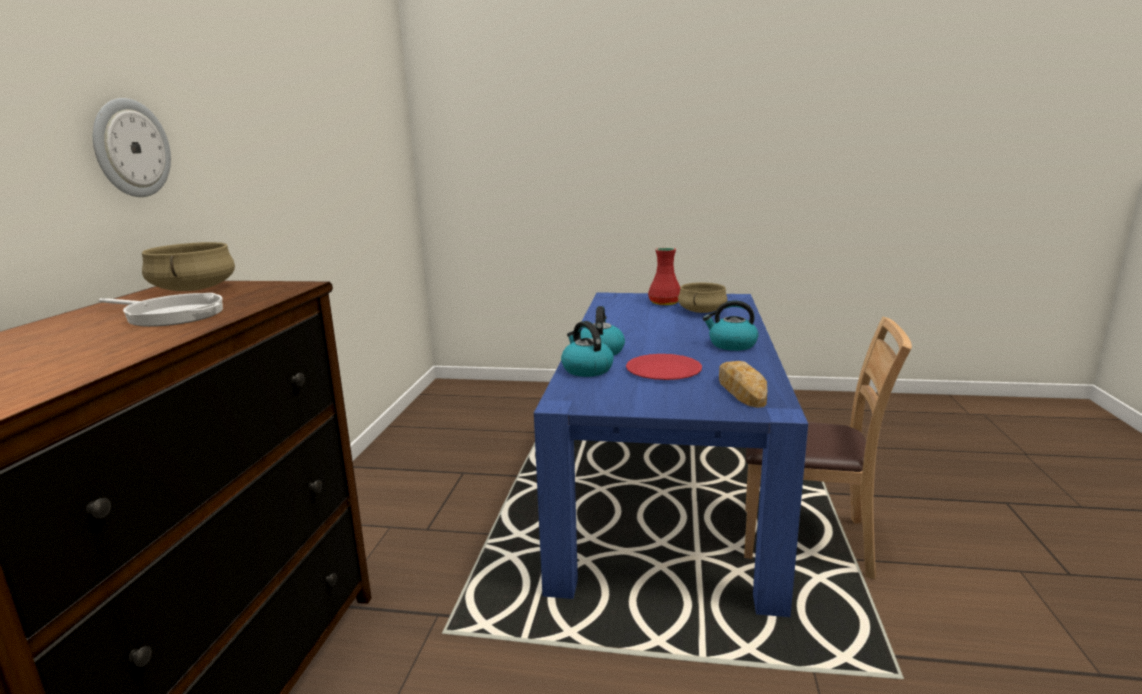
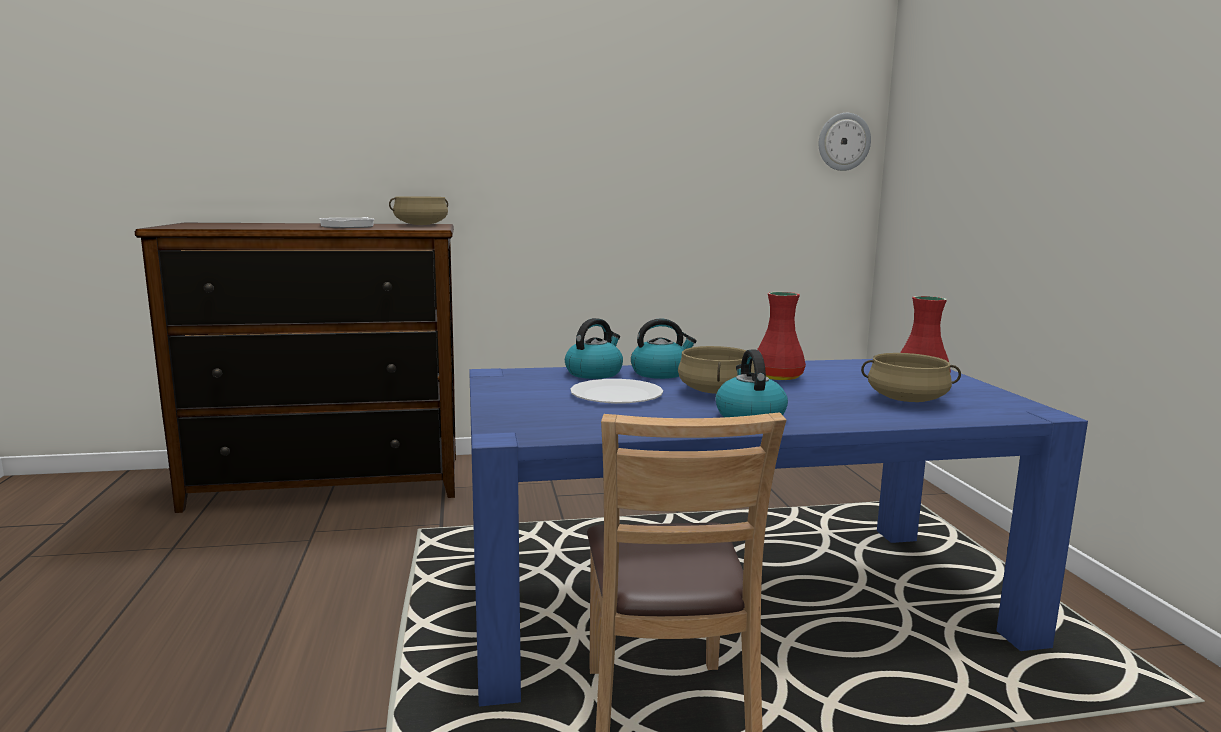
camera: 70 degrees right, 5 degrees down
wall clock [93,98,171,197] -> wall clock moved to [819,113,871,171]
red plate [626,354,702,380] -> white plate [570,379,663,404]
bread [719,361,767,408] -> none
none -> beige cooking pot [678,346,755,394]
none -> red vase [757,292,806,380]

